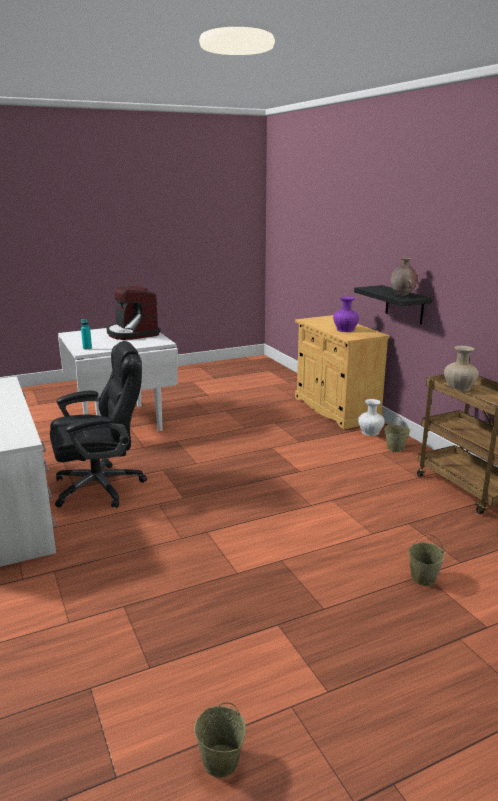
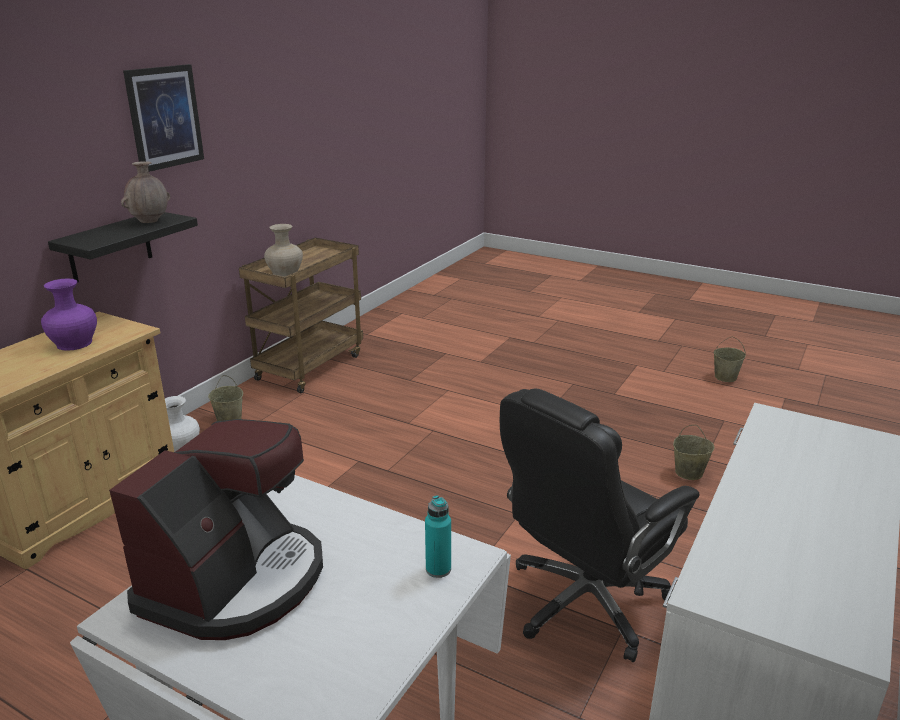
camera: 125 degrees left, 5 degrees up
black office chair [50,341,147,508] -> black office chair turned 75 degrees counterclockwise [500,388,699,662]
beige bucket [408,534,445,586] -> beige bucket moved to [673,425,714,480]
none -> picture [123,64,204,172]

